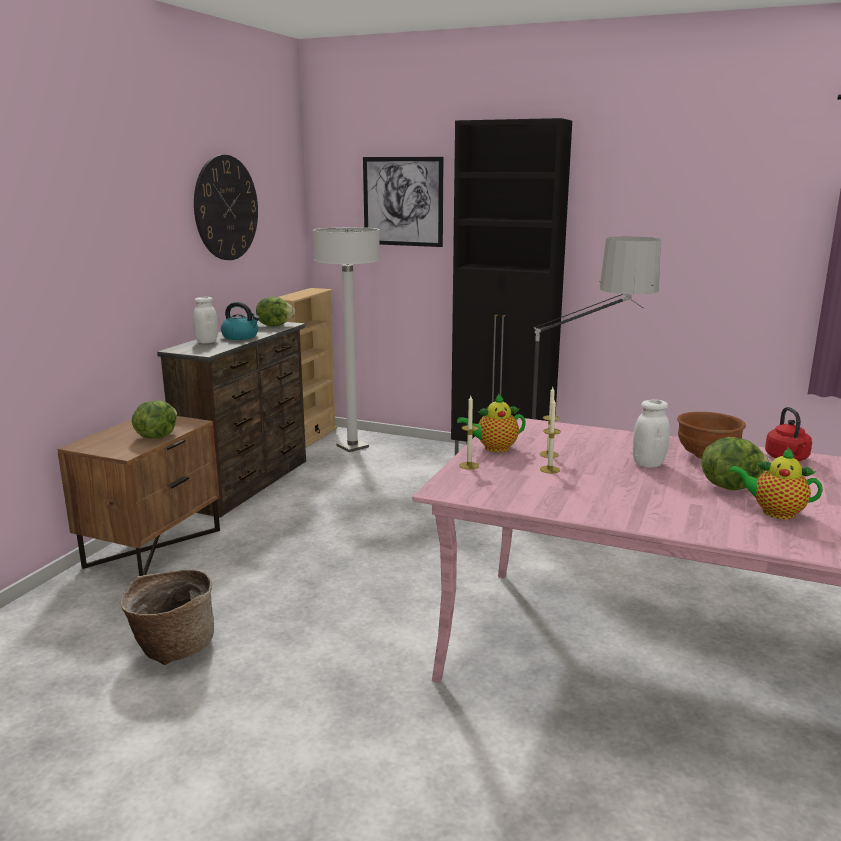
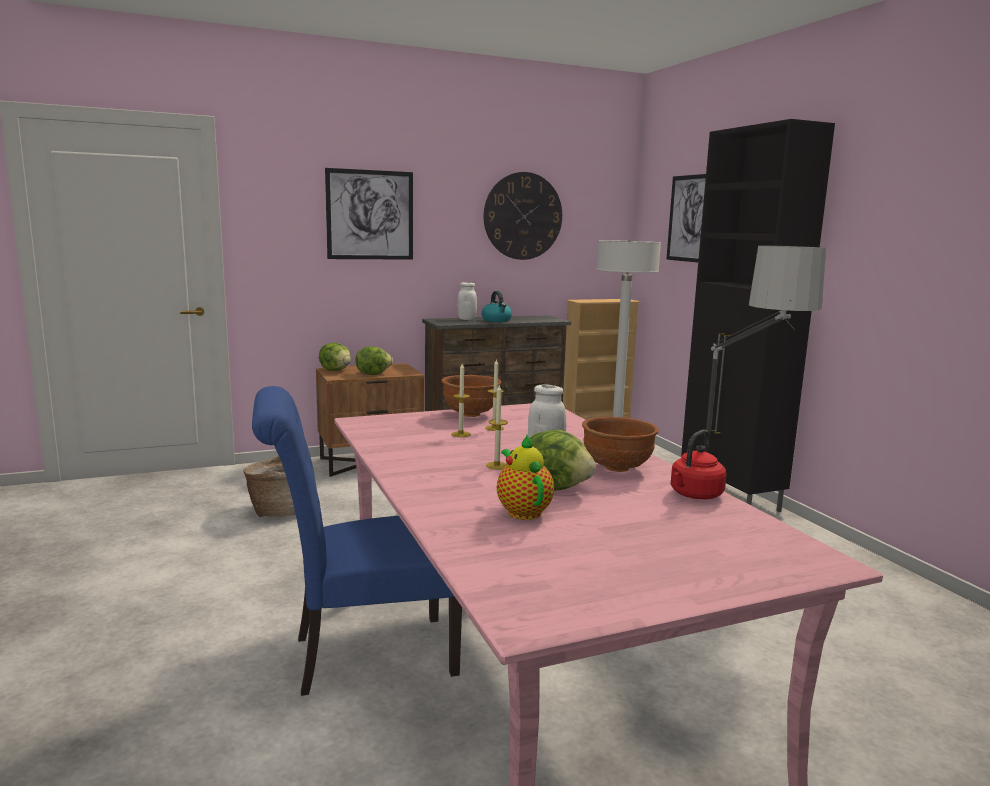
camera: 45 degrees right, 5 degrees down
lettuce [256,297,295,326] -> lettuce moved to [319,343,351,371]
teapot [457,394,526,452] -> brown bowl [442,375,501,417]
candle [460,396,479,470] -> candle moved to [486,385,508,470]
none -> blue chair [252,386,462,696]
none -> picture [325,168,413,260]

